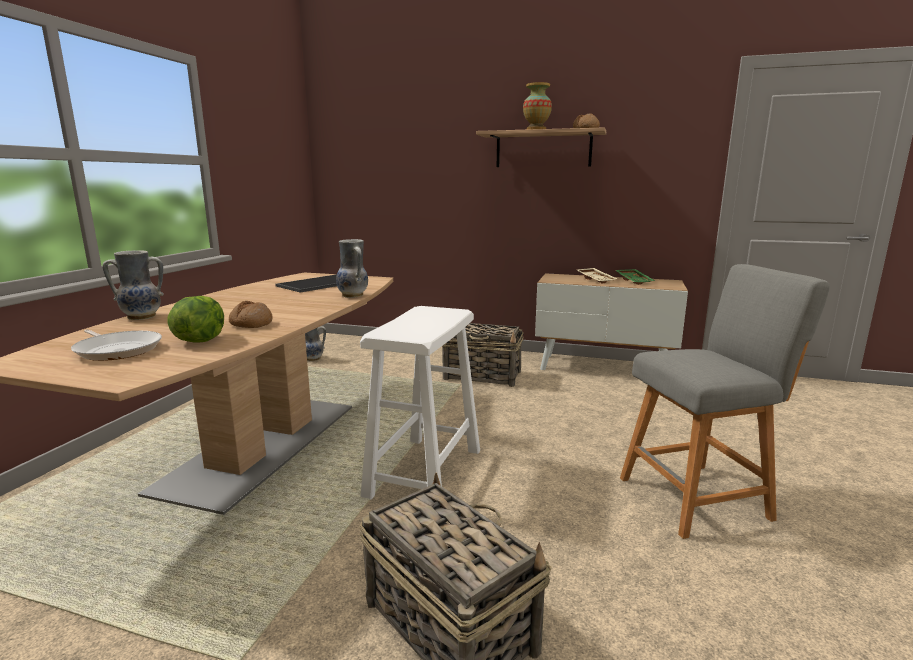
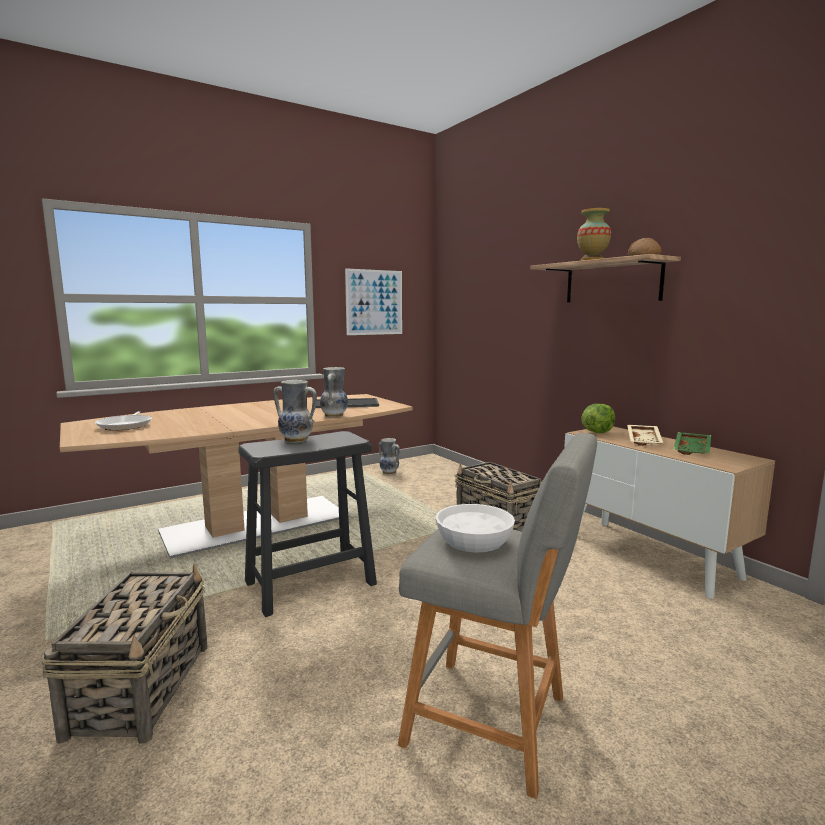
camera: 40 degrees right, 5 degrees down
vase [102,250,164,320] -> vase moved to [273,380,317,443]
lettuce [167,296,224,343] -> lettuce moved to [581,404,615,433]
bread [229,301,273,328] -> none
white stool [360,306,480,500] -> black stool [238,431,377,617]
none -> picture [345,268,402,335]
none -> white bowl [435,504,515,552]

